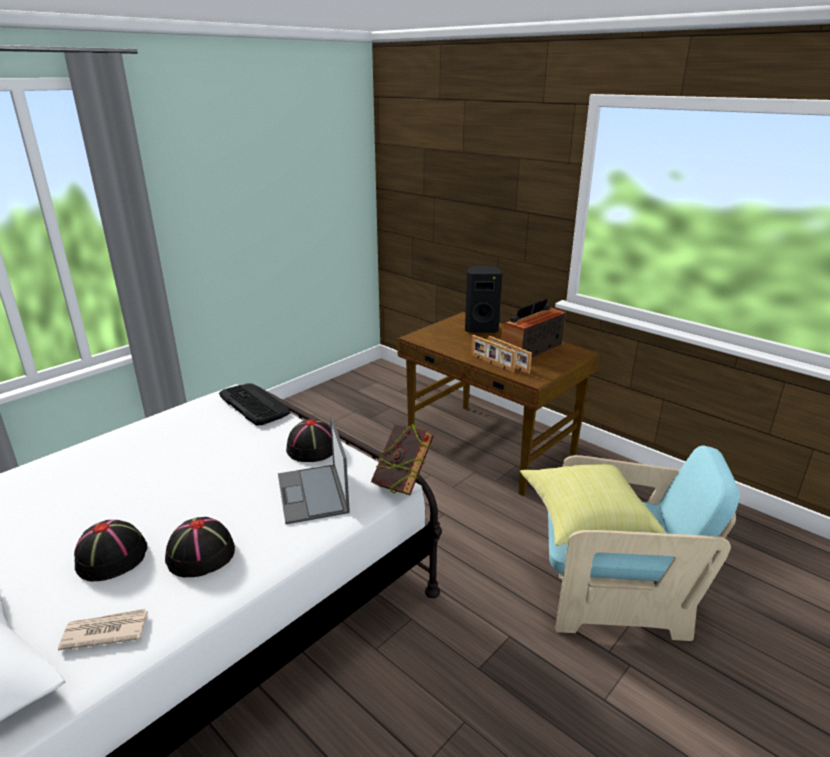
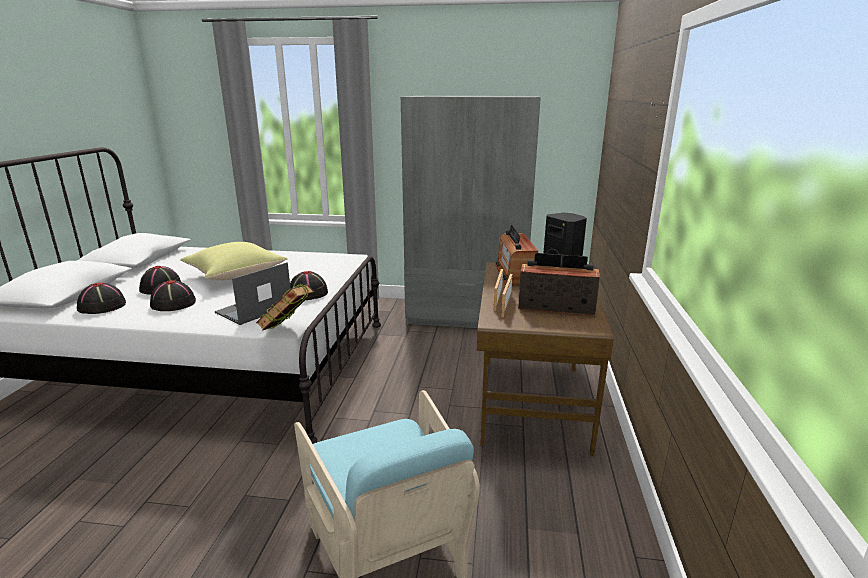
camera: 55 degrees right, 5 degrees down
newspaper [58,609,148,650] -> black hat [77,283,126,314]
keyboard [219,384,290,426] -> none
yellow pillow [520,463,665,546] -> yellow pillow moved to [180,242,288,280]
none -> grey wardrobe [401,96,541,328]
none -> radio [495,225,538,285]

